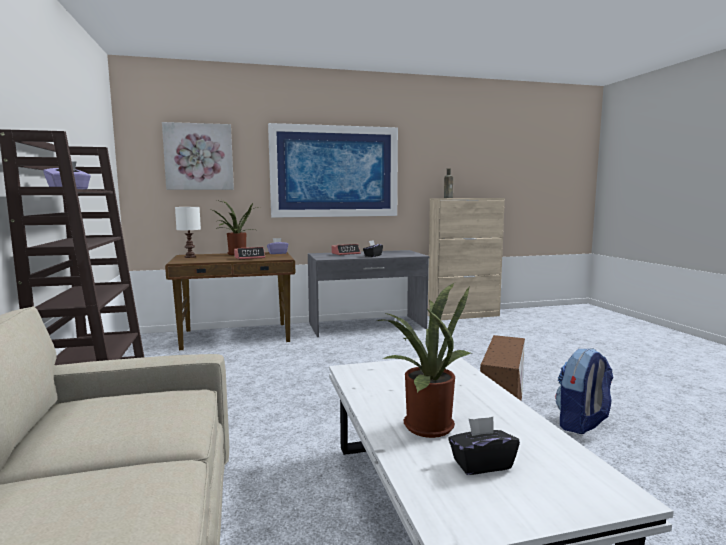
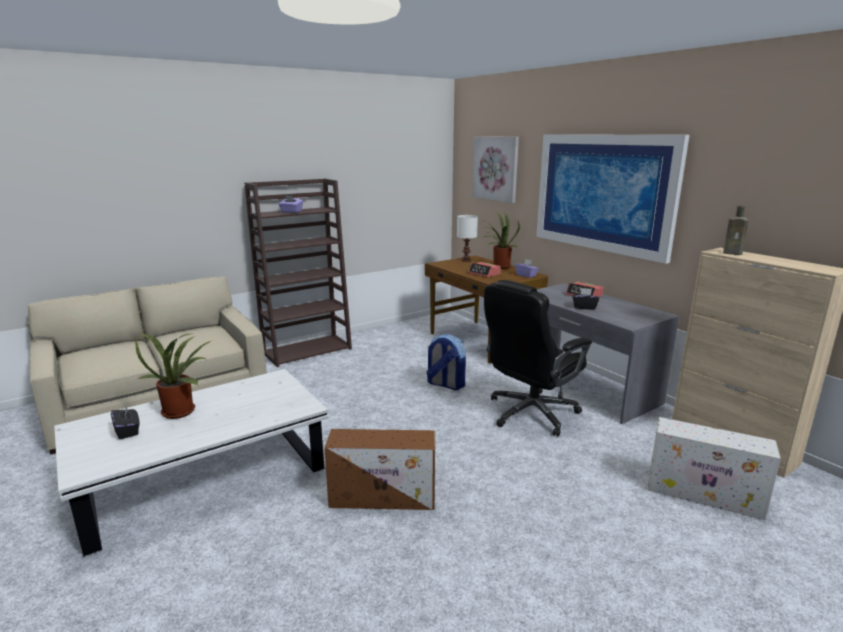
camera: 70 degrees right, 10 degrees up
backpack [555,348,613,434] -> backpack moved to [427,334,466,390]
none -> black office chair [484,280,592,436]
none -> white storage box [648,417,781,520]

